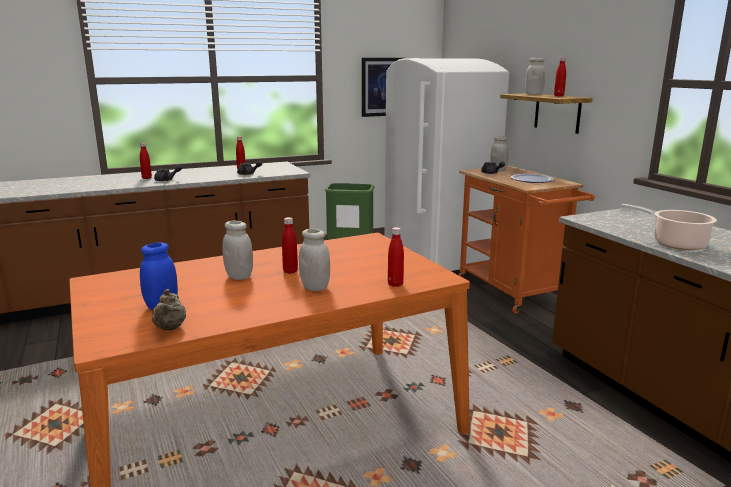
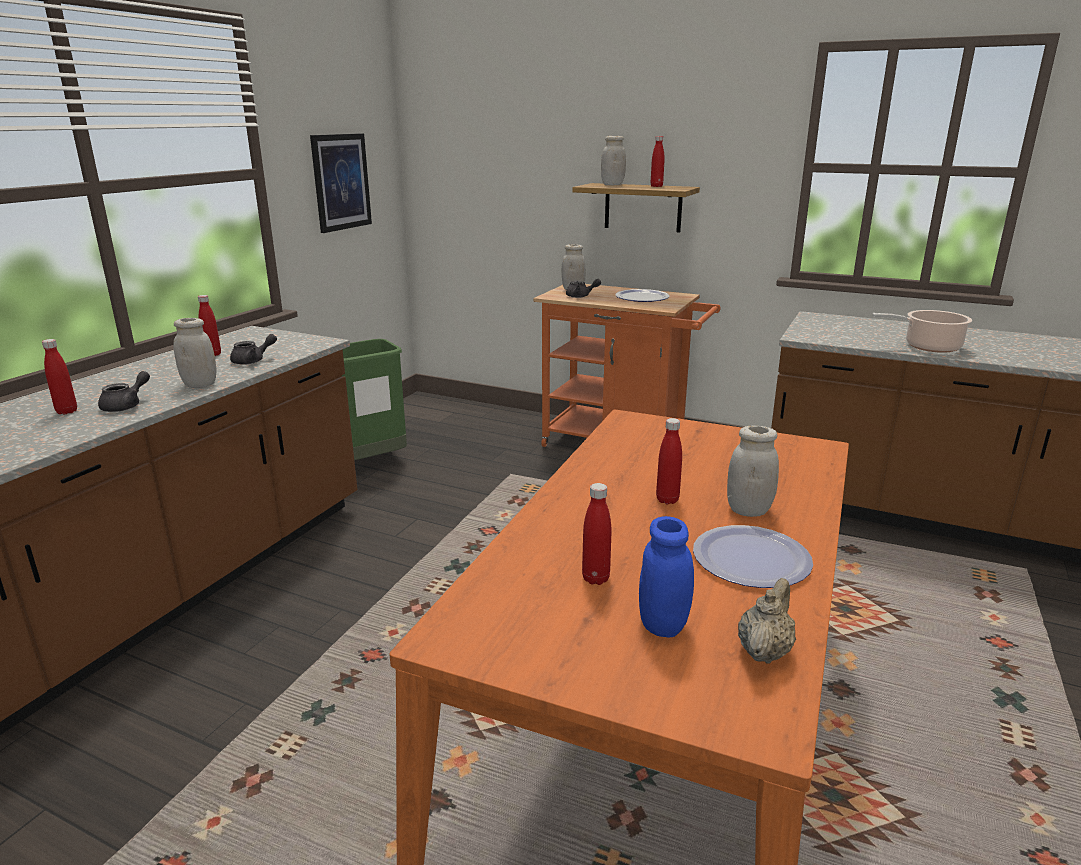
camera: 40 degrees left, 5 degrees up
beige teapot [151,289,186,330] -> beige teapot turned 105 degrees counterclockwise [738,578,796,664]
white jar [222,220,253,280] -> white jar moved to [173,318,216,388]
white fridge [384,58,509,271] -> none
red bottle [388,227,404,287] -> red bottle moved to [582,483,611,585]
none -> plate [693,525,813,588]

